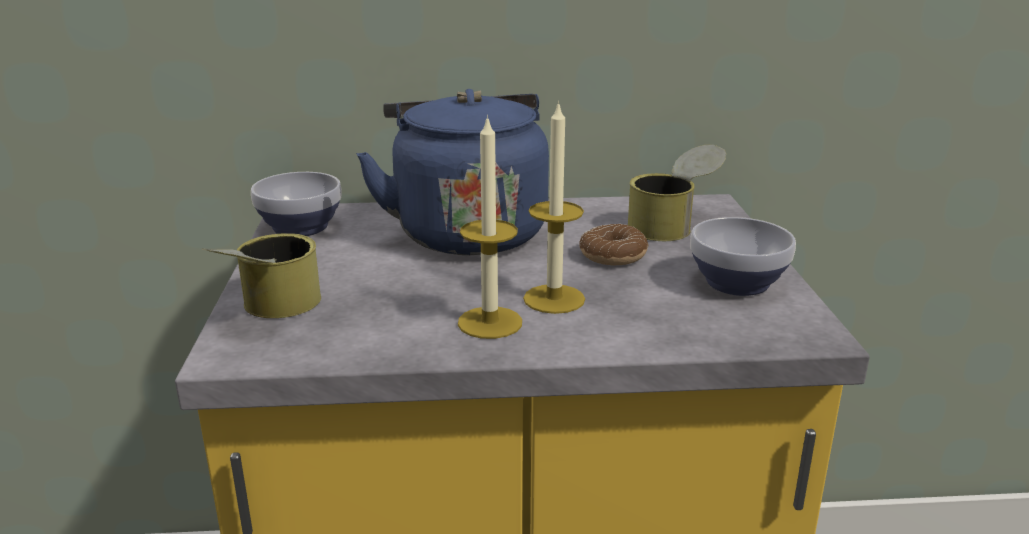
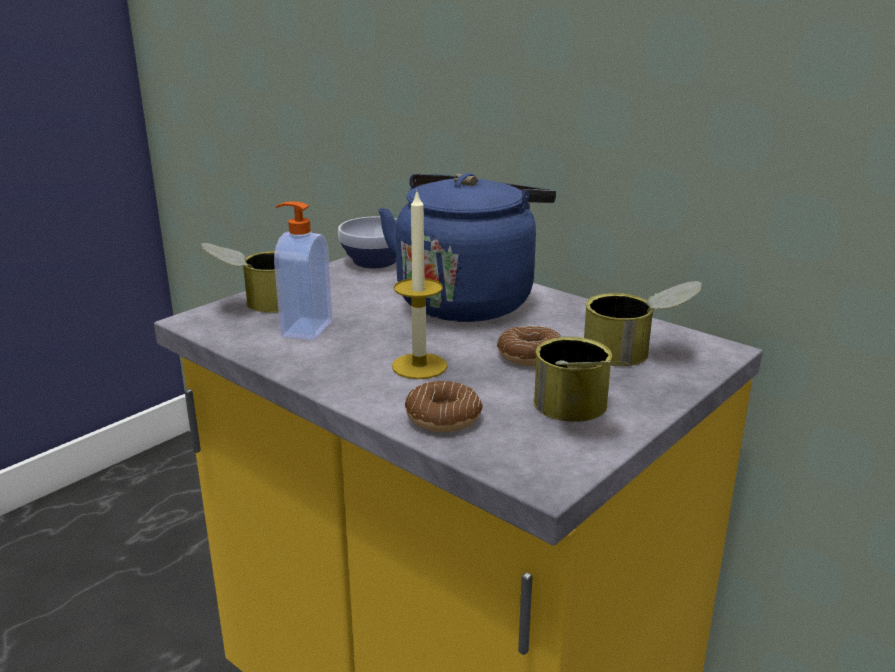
camera: 45 degrees right, 0 degrees up
candle [458,115,522,339] -> none
bowl [690,217,796,296] -> can [533,337,628,422]
none -> soap dispenser [274,202,332,340]
none -> donut [405,381,483,432]

